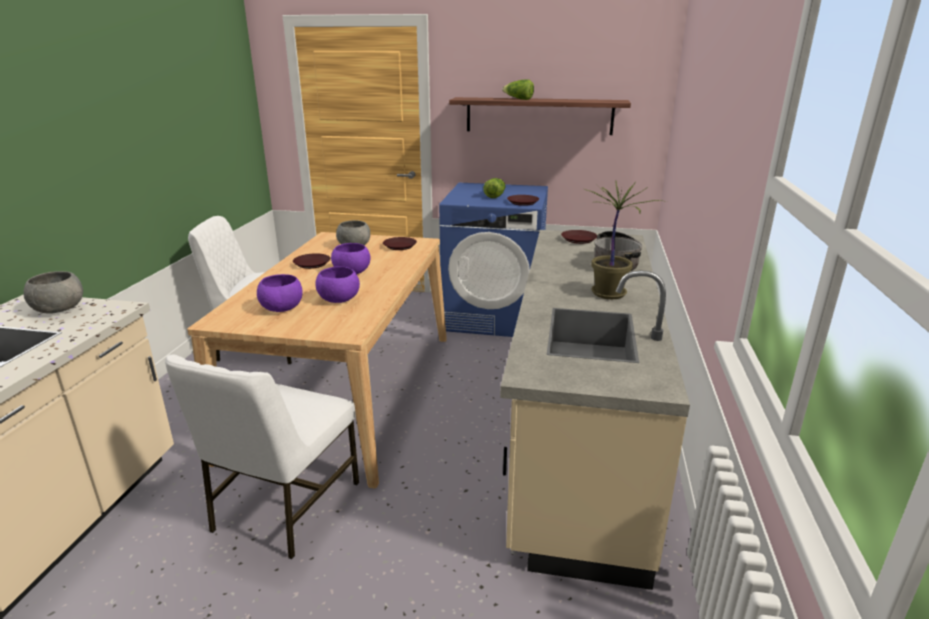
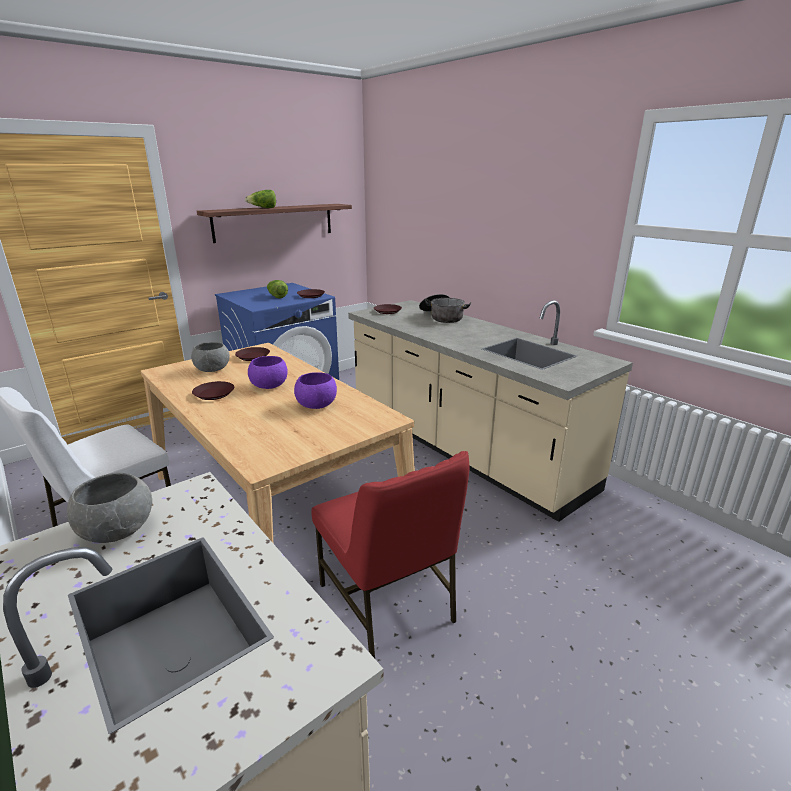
camera: 50 degrees left, 0 degrees up
white chair [165,354,359,559] -> red chair [311,451,469,658]
purple bowl [257,274,303,312] -> none
potted plant [583,181,667,299] -> none

